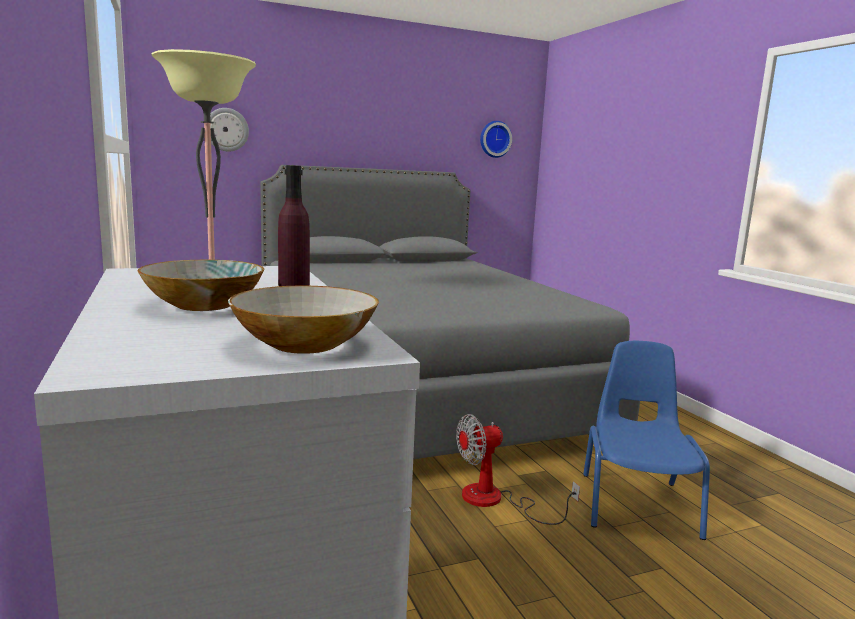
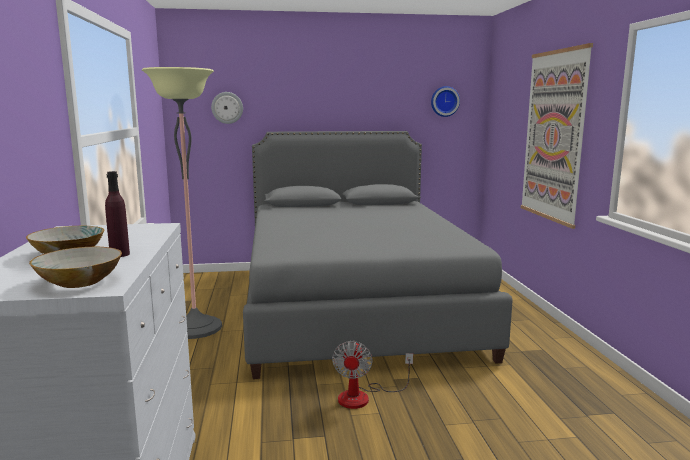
camera: 15 degrees right, 0 degrees up
fan [456,414,580,525] -> fan turned 75 degrees counterclockwise [332,341,413,409]
blue chair [583,341,710,540] -> none
none -> picture [521,43,593,229]

